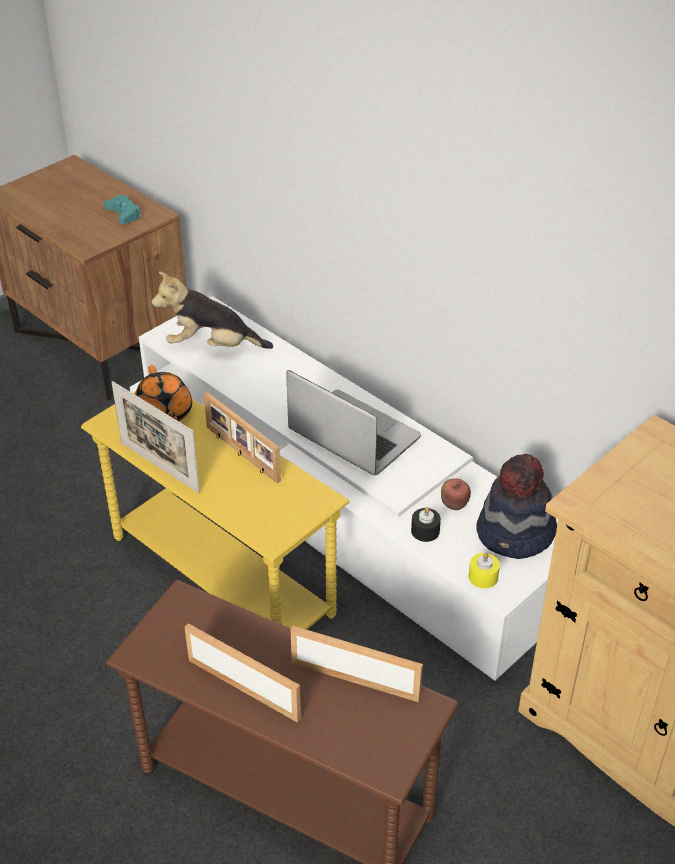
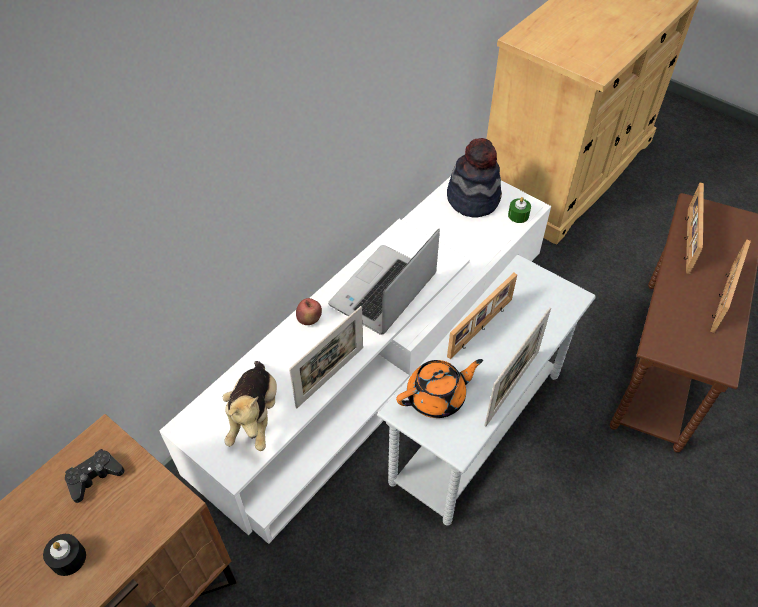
camera: 95 degrees left, 10 degrees up
yellow side table [81,391,349,630] -> white side table [377,255,596,526]
turquoise game controller [104,195,142,224] -> black game controller [65,449,124,503]
black candle [411,507,441,542] -> black candle moved to [43,534,86,576]
apple [441,478,471,510] -> apple moved to [296,298,322,325]
yellow candle [469,553,500,588] -> green candle [508,197,531,223]
none -> picture frame [289,306,363,408]

